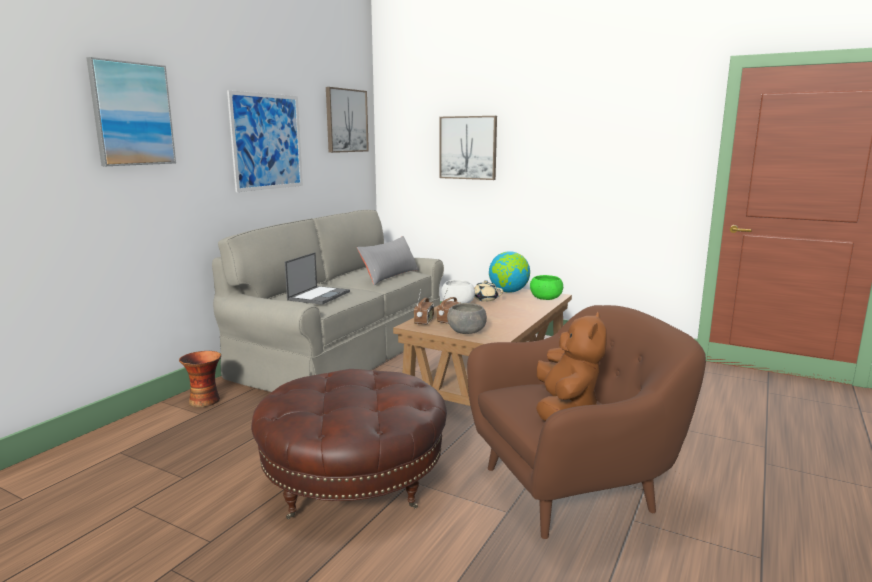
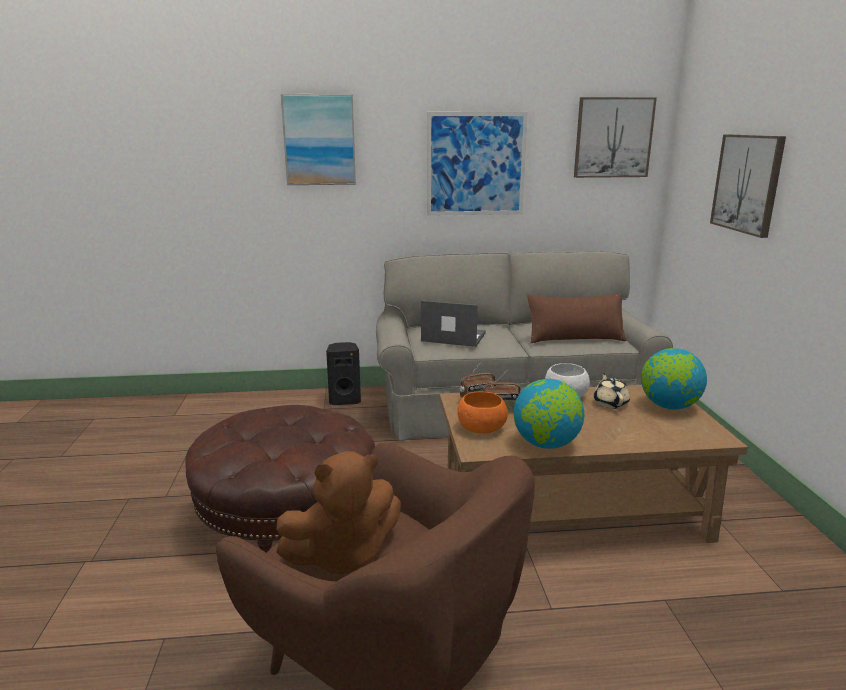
camera: 55 degrees right, 5 degrees up
vase [179,351,221,407] -> black speaker [326,342,361,405]
laptop [285,252,350,305] -> laptop turned 150 degrees counterclockwise [421,300,486,347]
grey pillow [357,236,419,285] -> brown pillow [527,293,626,343]
grey bowl [447,303,487,334] -> orange bowl [457,391,508,434]
green bowl [530,275,563,300] -> none
none -> globe [513,379,584,449]

